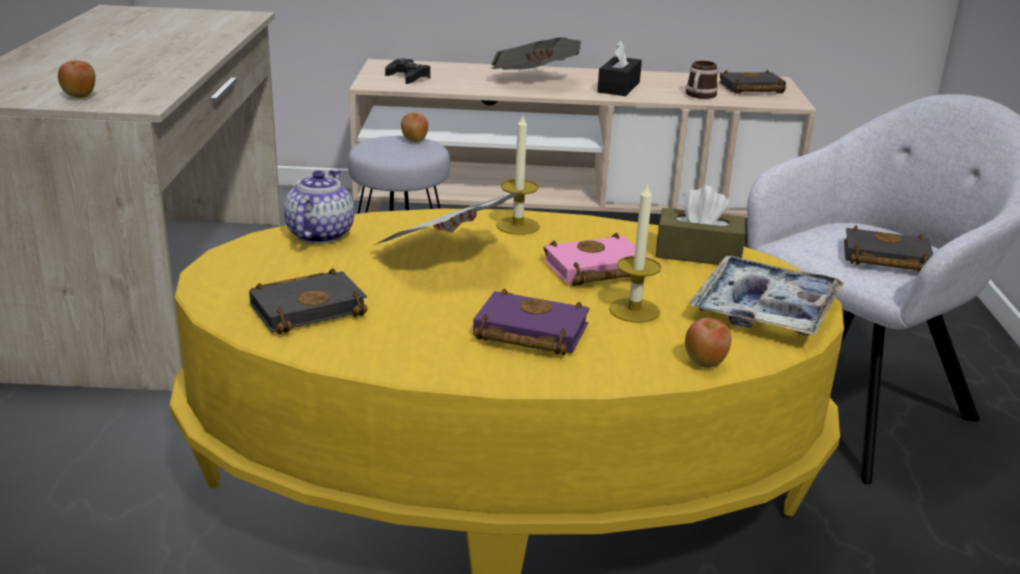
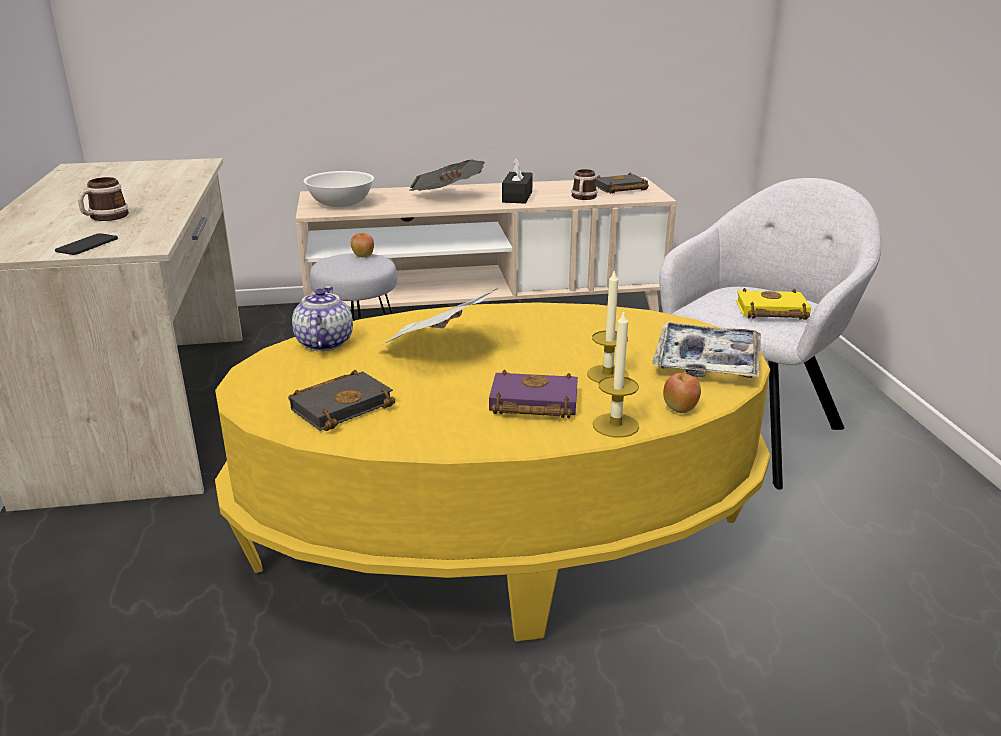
camera: 10 degrees left, 0 degrees up
apple [58,60,96,98] -> phone [55,233,118,255]
black game controller [385,58,431,84] -> white bowl [303,171,374,207]
candle [496,115,540,235] -> candle moved to [593,311,639,438]
pink book [543,233,649,286] -> none
brown tissue box [656,186,745,265] -> none
black book [844,225,933,273] -> yellow book [736,288,811,320]
none -> mug [78,177,129,221]

